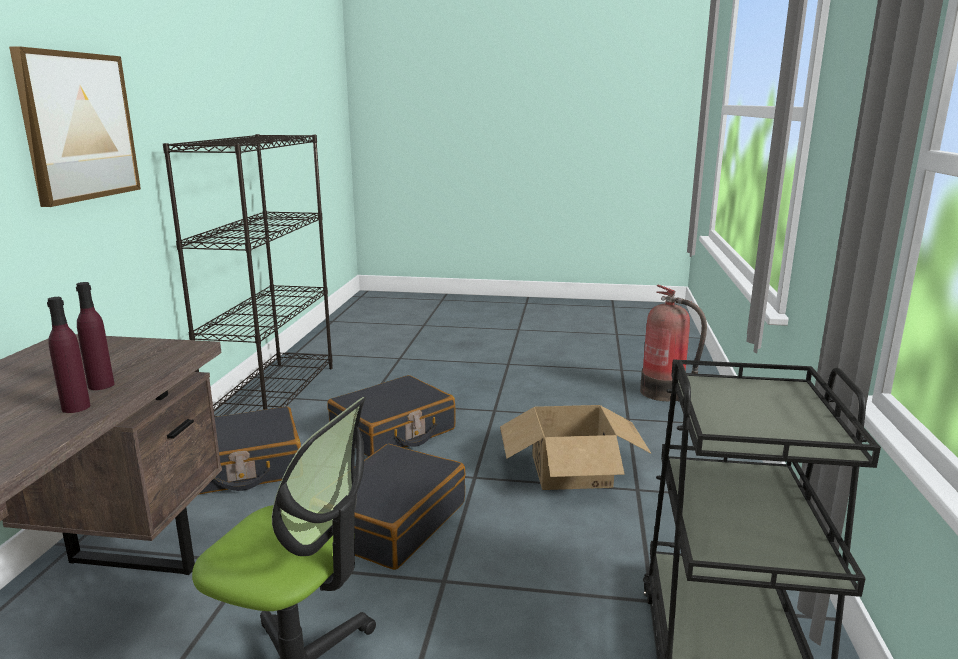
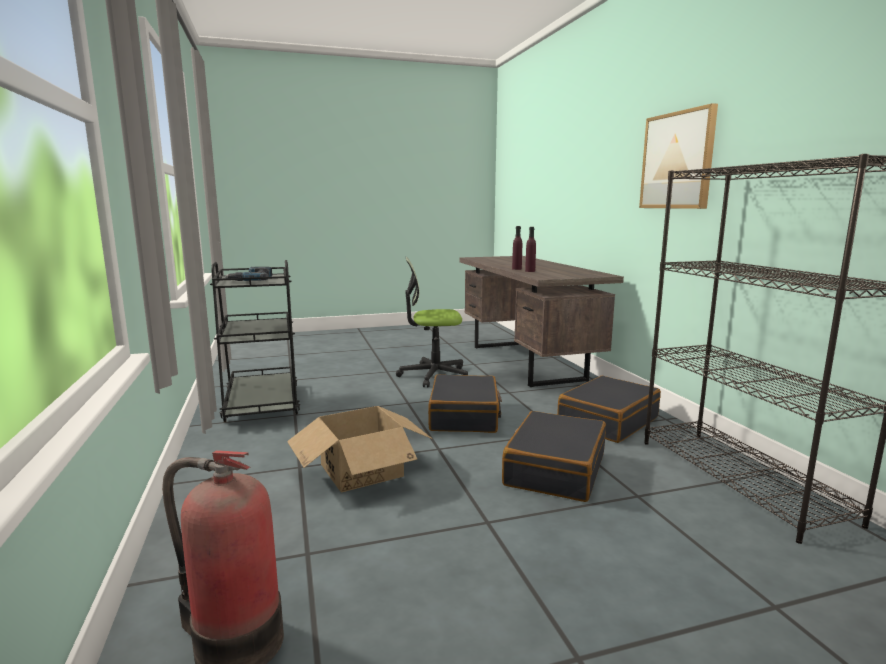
camera: 155 degrees right, 5 degrees down
none -> power drill [224,267,272,281]

